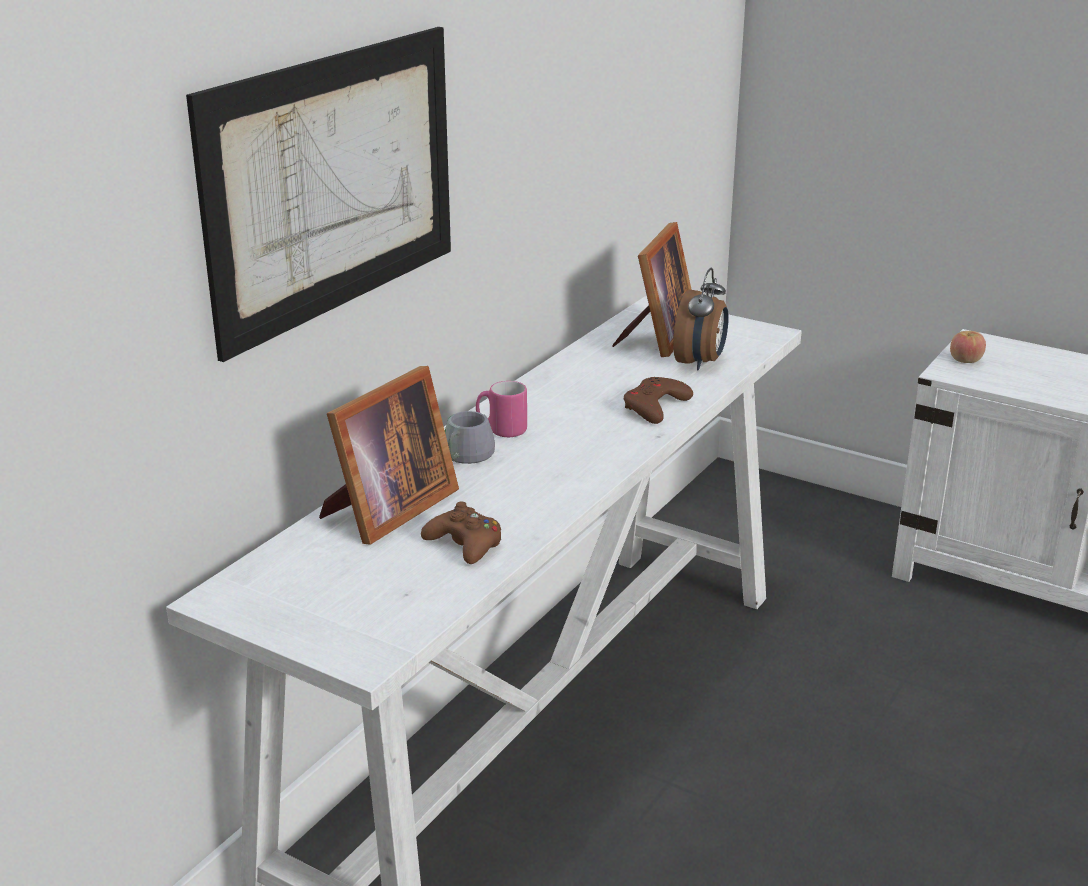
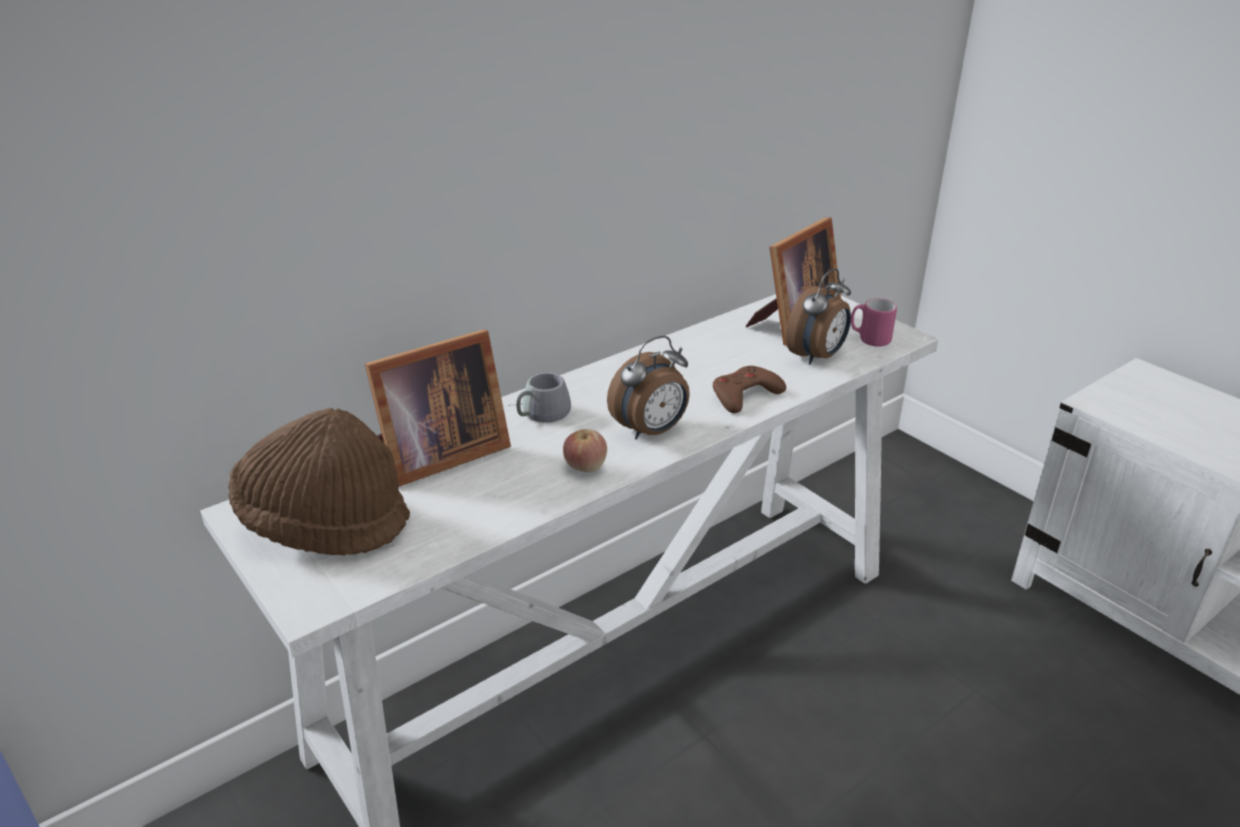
camera: 20 degrees right, 5 degrees up
picture [186,27,451,362] -> none
brown game controller [421,501,501,564] -> none
pink mug [476,381,527,437] -> pink mug moved to [851,299,897,347]
apple [950,331,986,363] -> apple moved to [563,429,607,472]
none -> brown hat [228,408,410,556]
none -> alarm clock [607,336,690,440]

